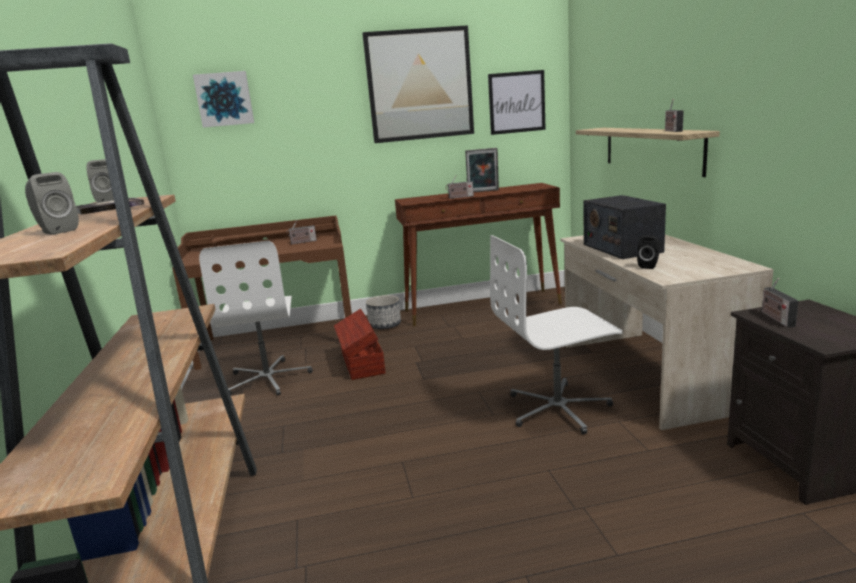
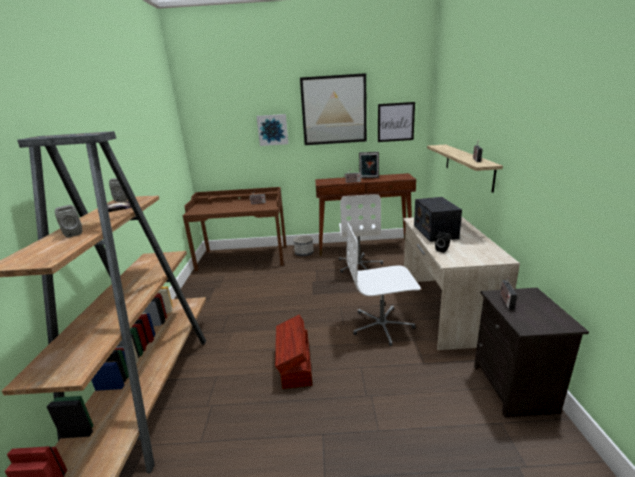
camera: 10 degrees right, 5 degrees up
picture [193,71,254,128] -> picture moved to [256,114,288,146]
white office chair [199,241,313,396] -> white office chair moved to [339,194,383,273]
brown storage box [334,309,386,380] -> brown storage box moved to [275,315,312,389]

